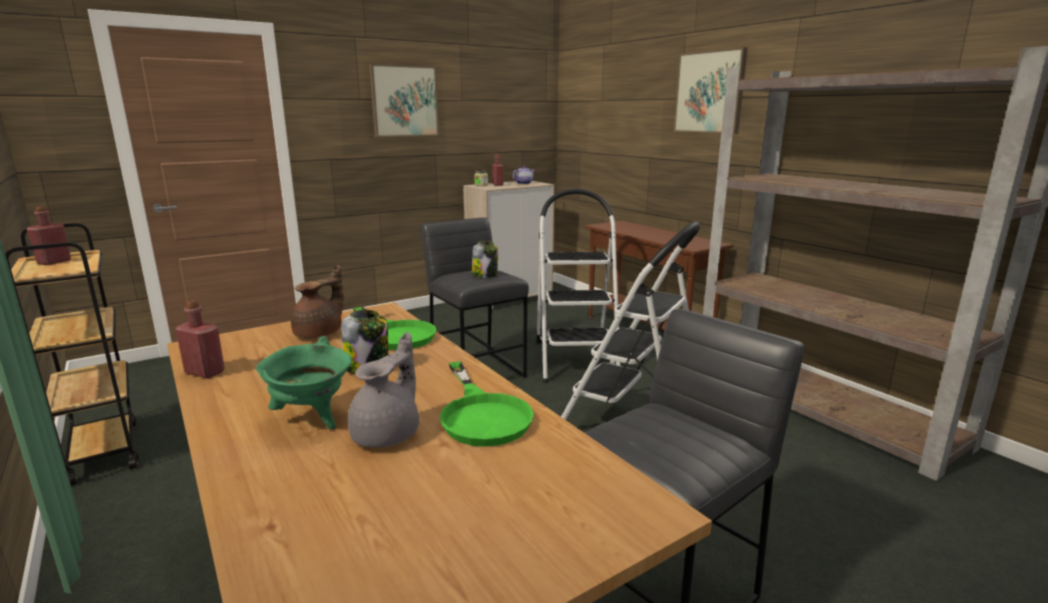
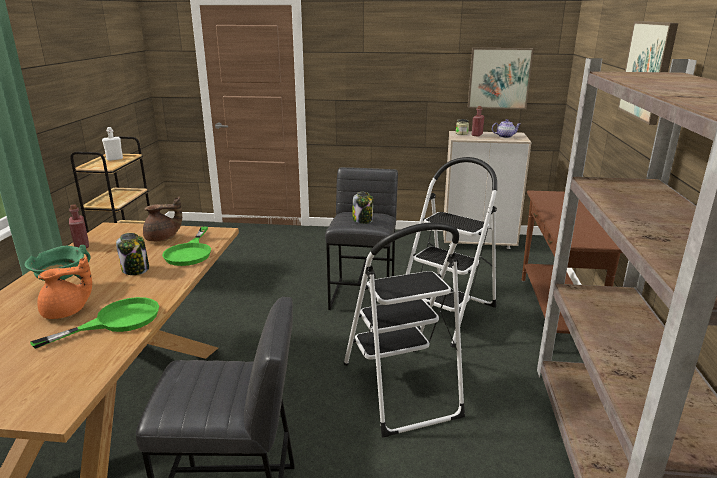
camera: 40 degrees right, 5 degrees up
red bottle [27,206,71,265] -> white bottle [102,127,123,161]
grey teapot [348,332,419,447] -> orange teapot [37,256,92,319]
picture [369,64,439,137] -> picture moved to [467,48,534,109]
green frying pan [440,361,534,447] -> green frying pan turned 150 degrees counterclockwise [30,297,159,349]

